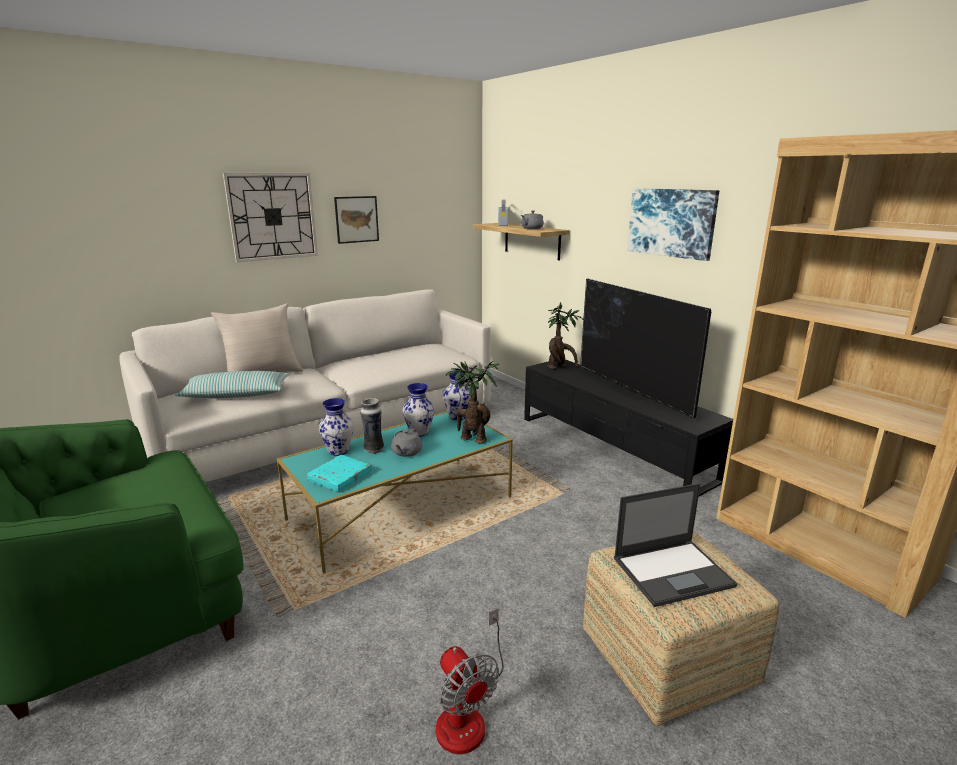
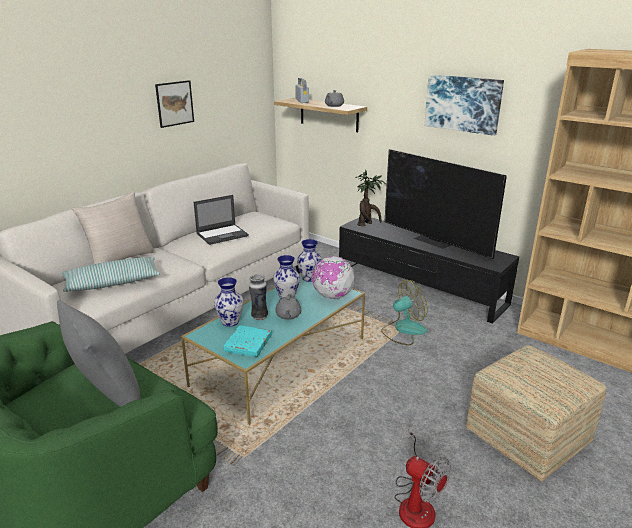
camera: 15 degrees left, 5 degrees up
wall clock [223,173,318,262] -> none
potted plant [446,361,499,444] -> globe [312,256,354,299]
laptop [614,483,737,607] -> laptop moved to [194,195,249,245]
none -> grey pillow [57,300,141,407]
none -> fan [381,279,428,345]

